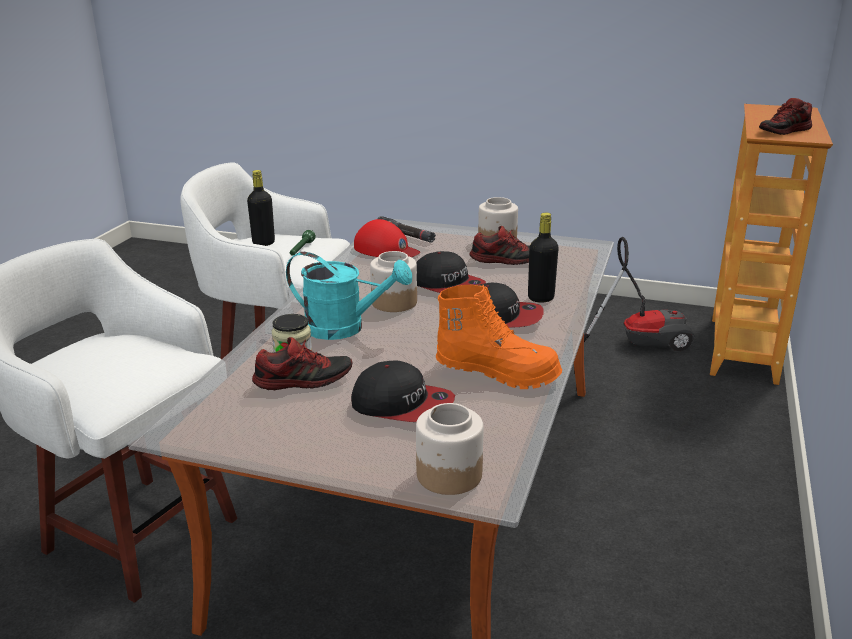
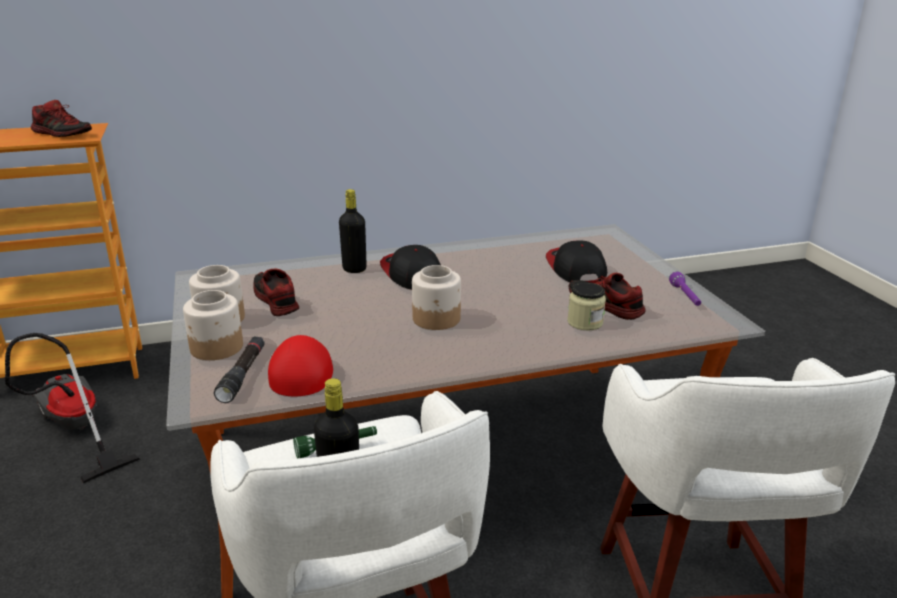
camera: 125 degrees left, 0 degrees up
turquoise watering can [286,252,412,340] -> none
cap [416,251,486,293] -> none
jar [416,403,484,495] -> jar moved to [183,290,243,360]
orange boot [436,285,562,389] -> none
none -> purple flashlight [669,272,701,306]

